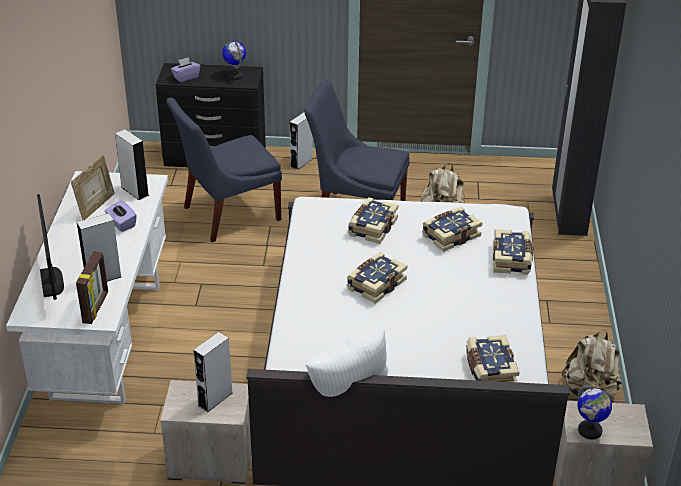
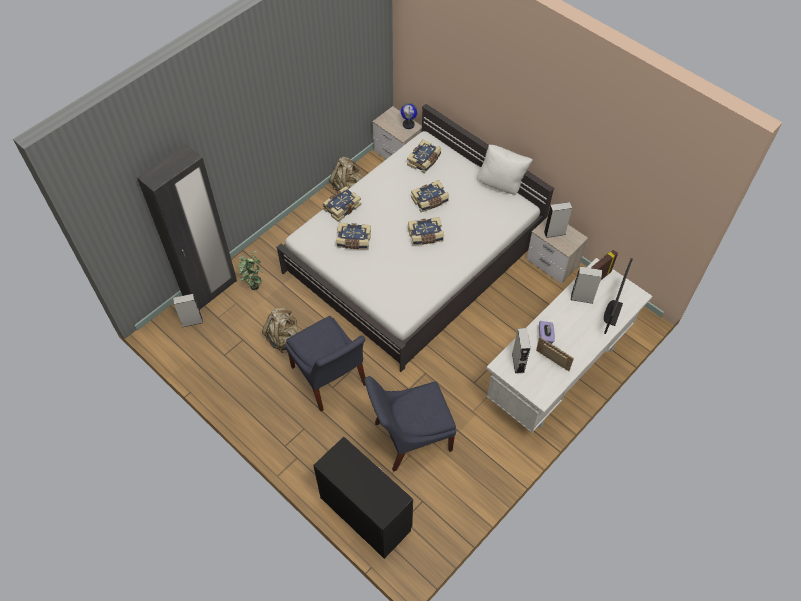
camera: 140 degrees left, 20 degrees up
picture frame [71,155,115,220] -> picture frame turned 60 degrees clockwise [536,337,574,371]
blue chair [166,97,282,242] -> blue chair turned 150 degrees clockwise [364,376,456,472]
purple tissue box [171,57,200,82] -> none
globe [222,41,246,80] -> none
grey speaker [290,112,313,170] -> grey speaker moved to [173,294,203,327]
book [348,197,398,244] -> book moved to [411,180,449,212]
none -> potted plant [237,251,263,290]

